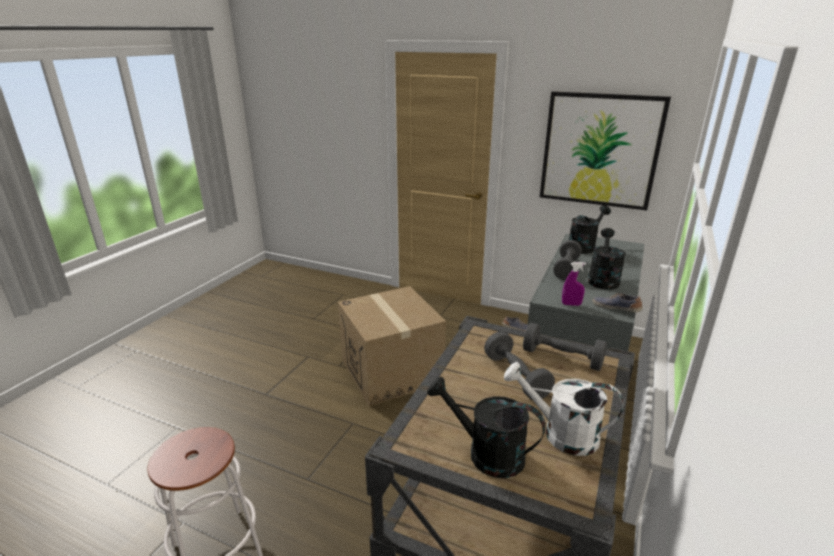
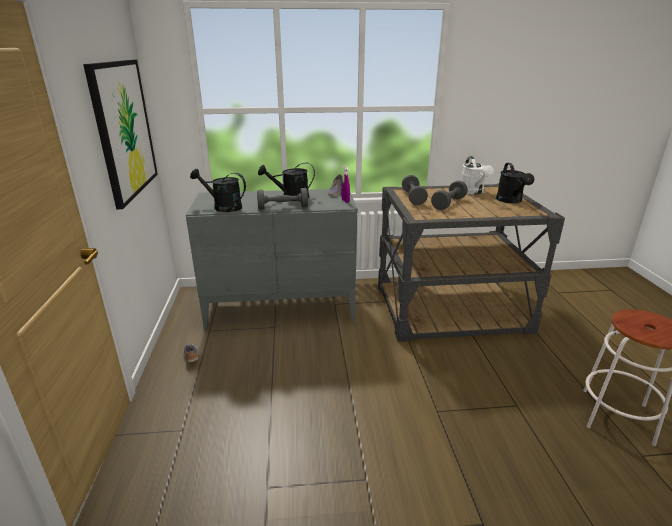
camera: 120 degrees left, 0 degrees up
cardboard box [338,286,446,406] -> none

